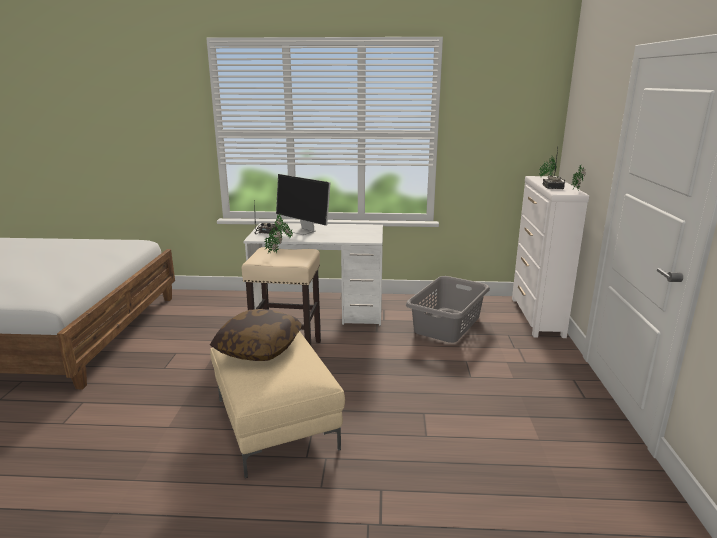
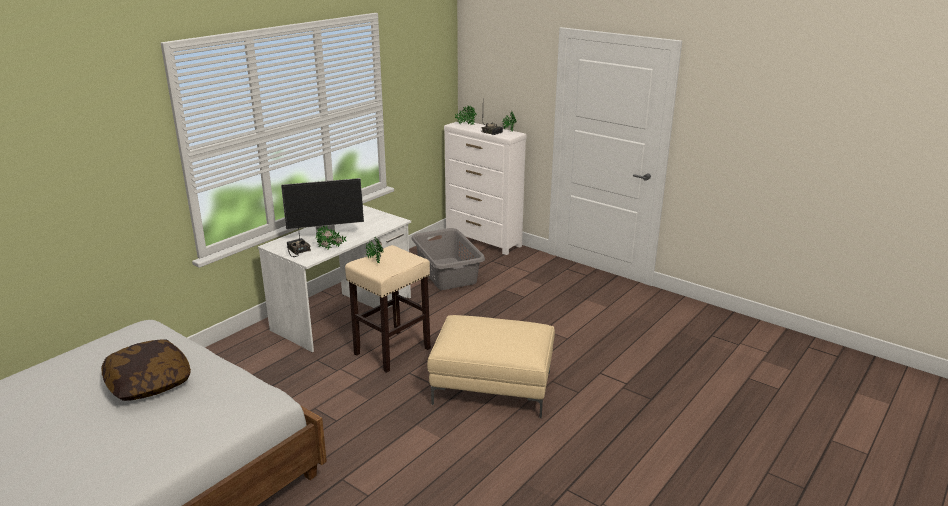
camera: 55 degrees left, 5 degrees up
pillow [210,309,302,361] -> pillow moved to [101,339,191,401]

